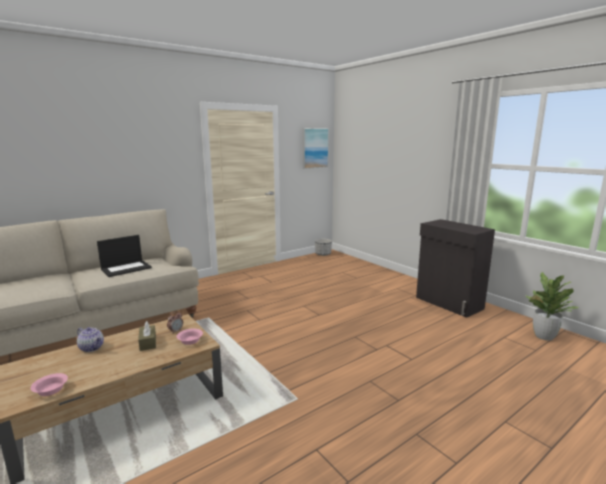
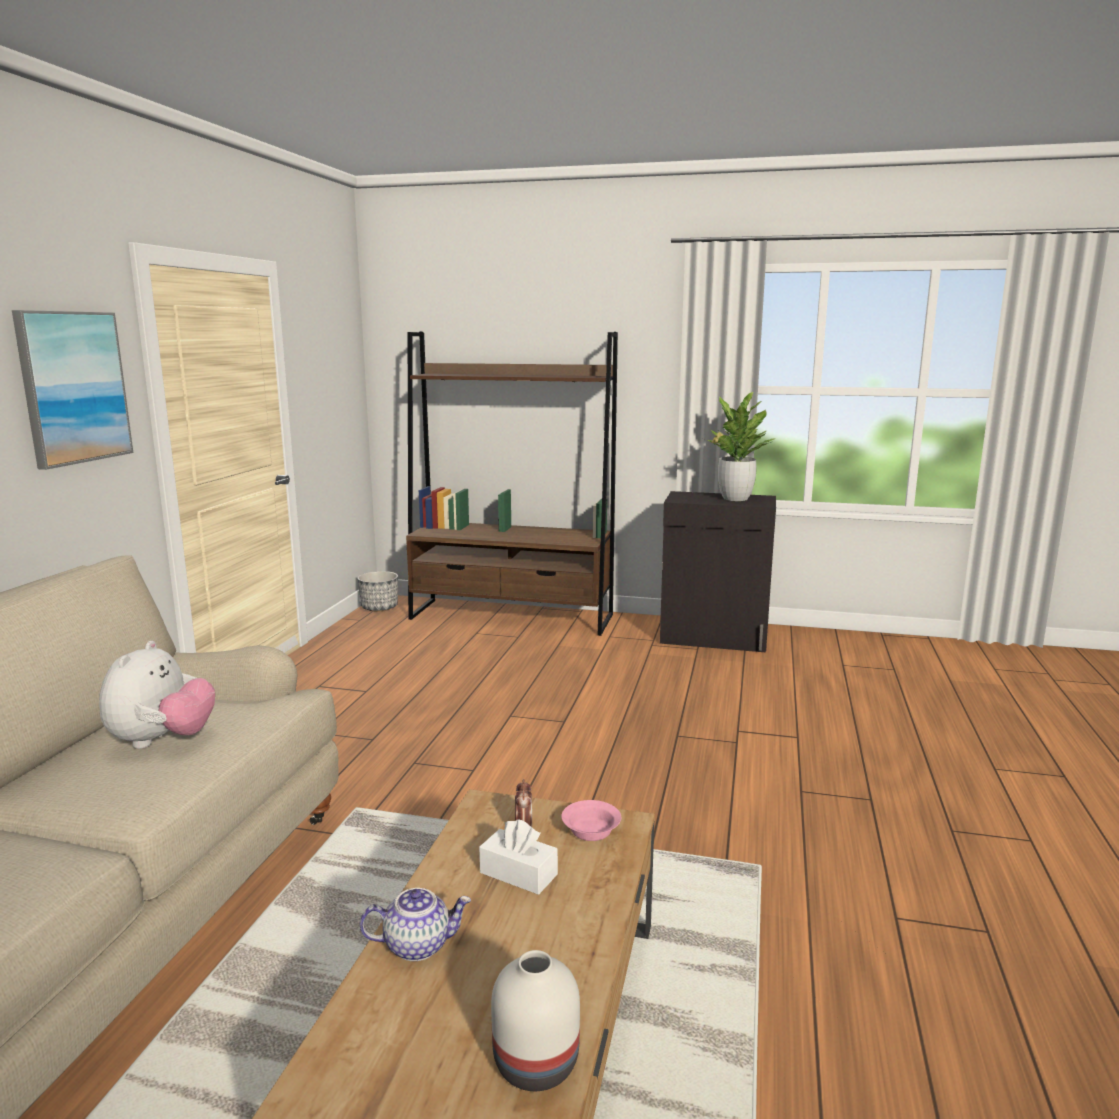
camera: 40 degrees left, 0 degrees up
pink bowl [30,373,68,396] -> white vase [491,950,580,1091]
laptop [97,235,152,277] -> plush toy [99,641,215,749]
brown tissue box [138,321,156,351] -> white tissue box [479,819,558,895]
picture [303,128,329,169] -> picture moved to [12,310,133,470]
potted plant [525,272,579,341] -> potted plant moved to [703,392,774,501]
none -> brown bookcase [406,332,618,636]

